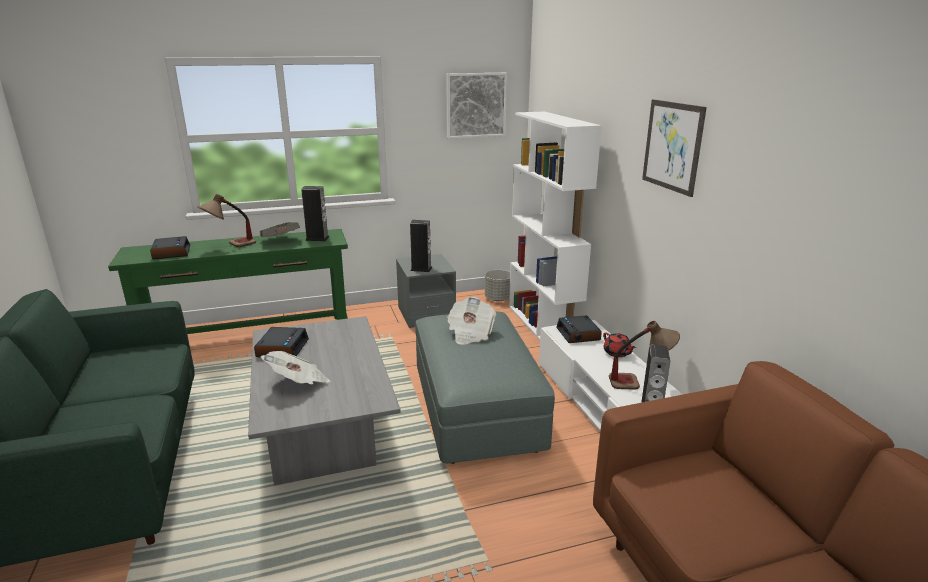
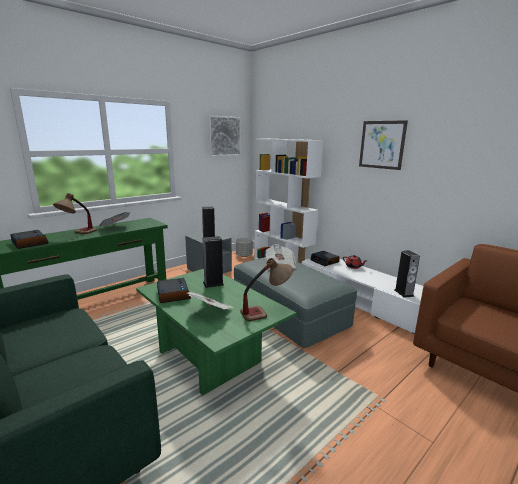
camera: 25 degrees left, 5 degrees down
grey coffee table [248,316,401,485] -> green coffee table [136,269,297,395]
speaker [301,186,329,241] -> speaker moved to [203,236,224,288]
table lamp [609,321,680,390] -> table lamp moved to [240,258,293,321]

